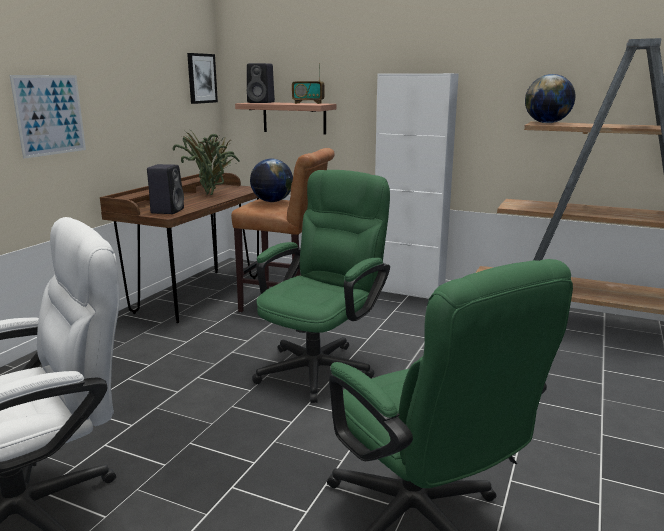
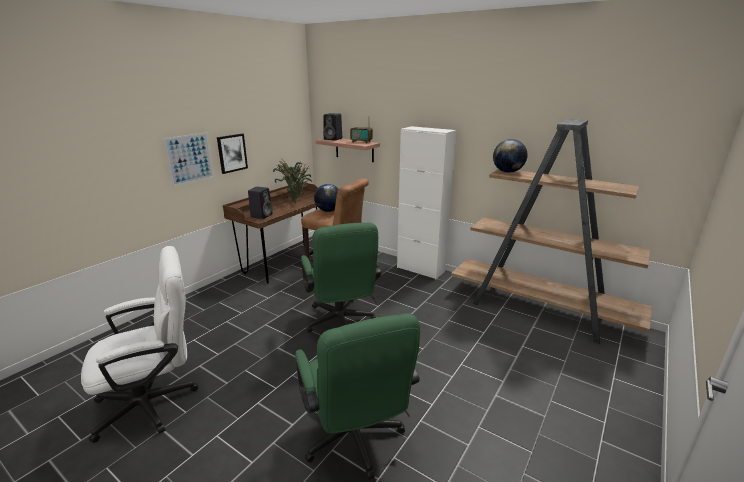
camera: 10 degrees right, 5 degrees up
picture [187,53,218,104] -> picture moved to [217,134,248,174]
green office chair [252,170,390,403] -> green office chair turned 120 degrees clockwise [301,222,381,332]

